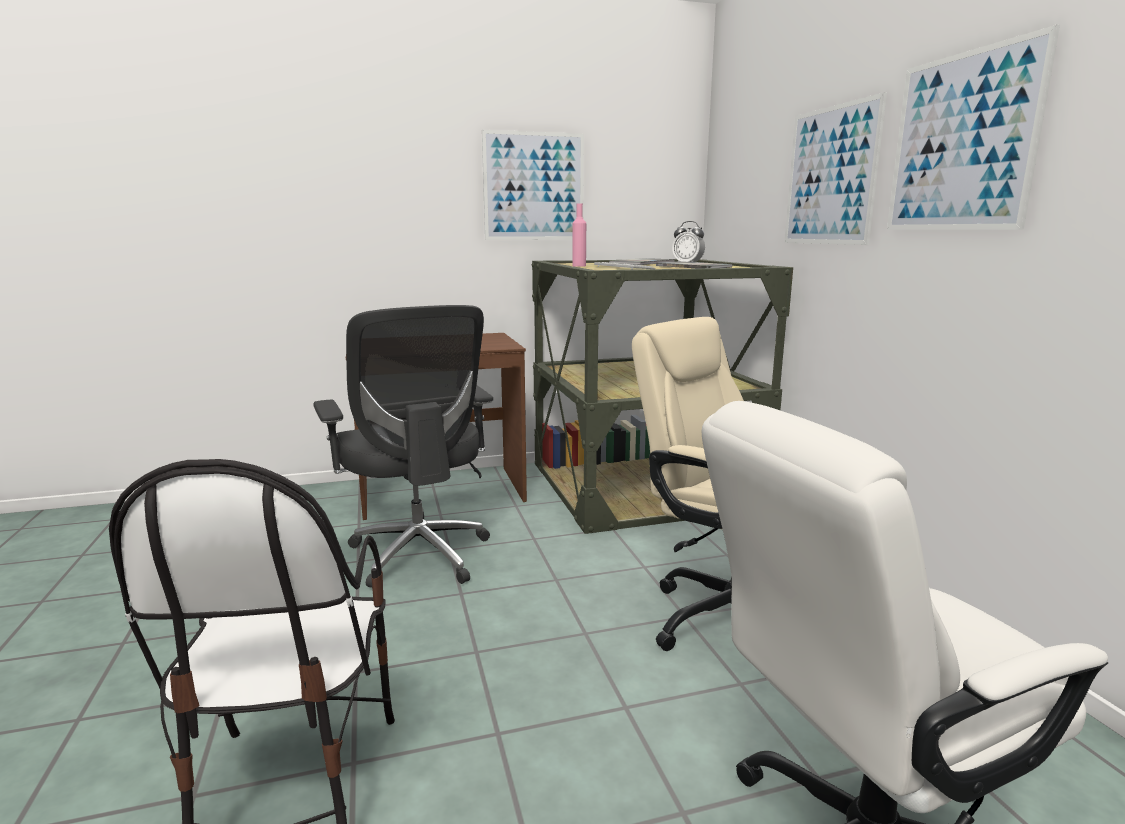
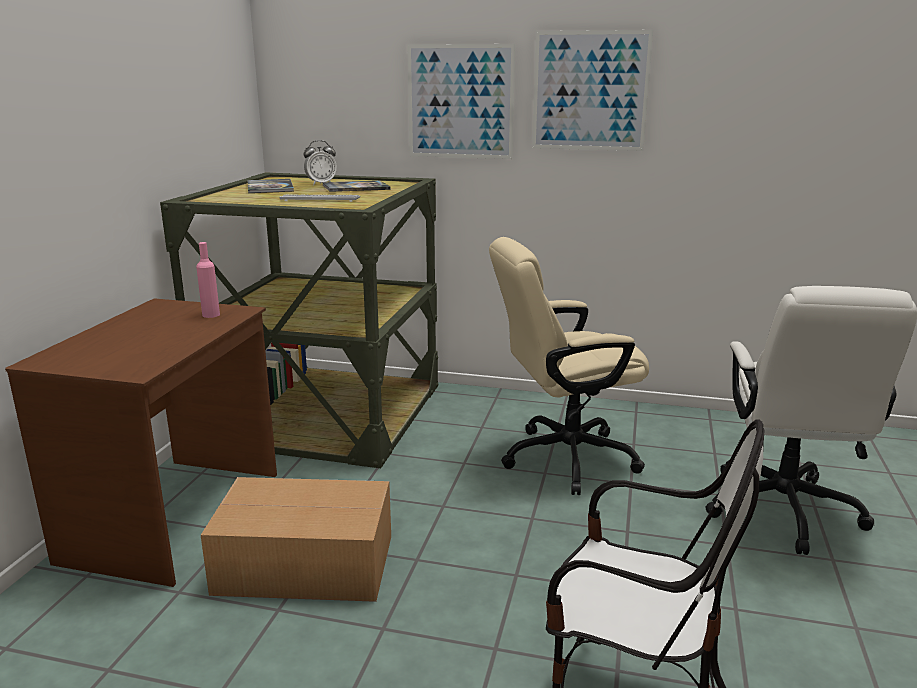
camera: 60 degrees left, 5 degrees up
office chair [313,305,493,588] -> cardboard box [201,477,391,602]
picture [482,130,584,240] -> none
pink bottle [572,203,586,267] -> pink bottle moved to [196,242,220,318]

